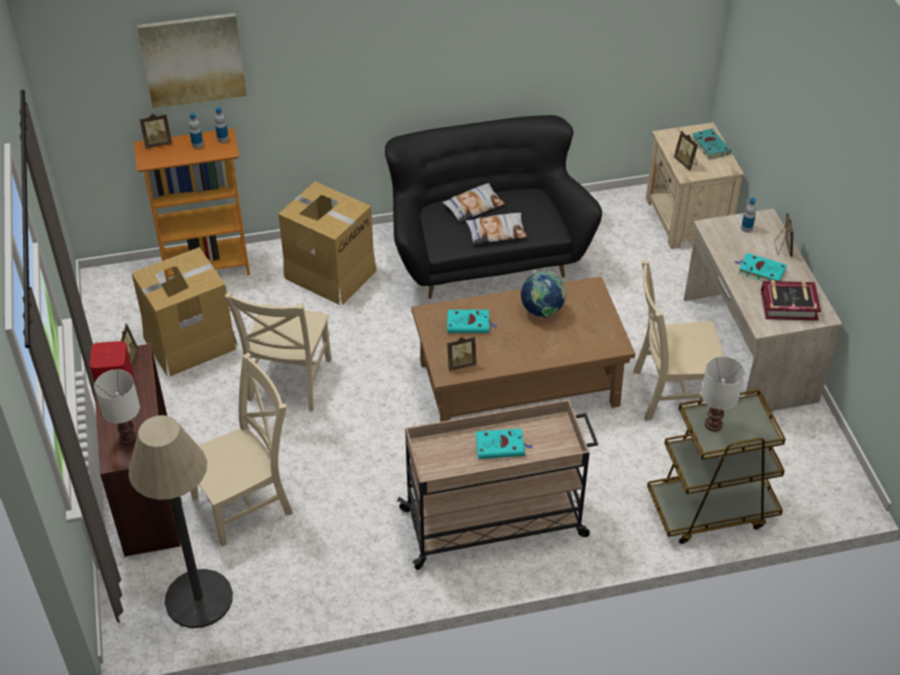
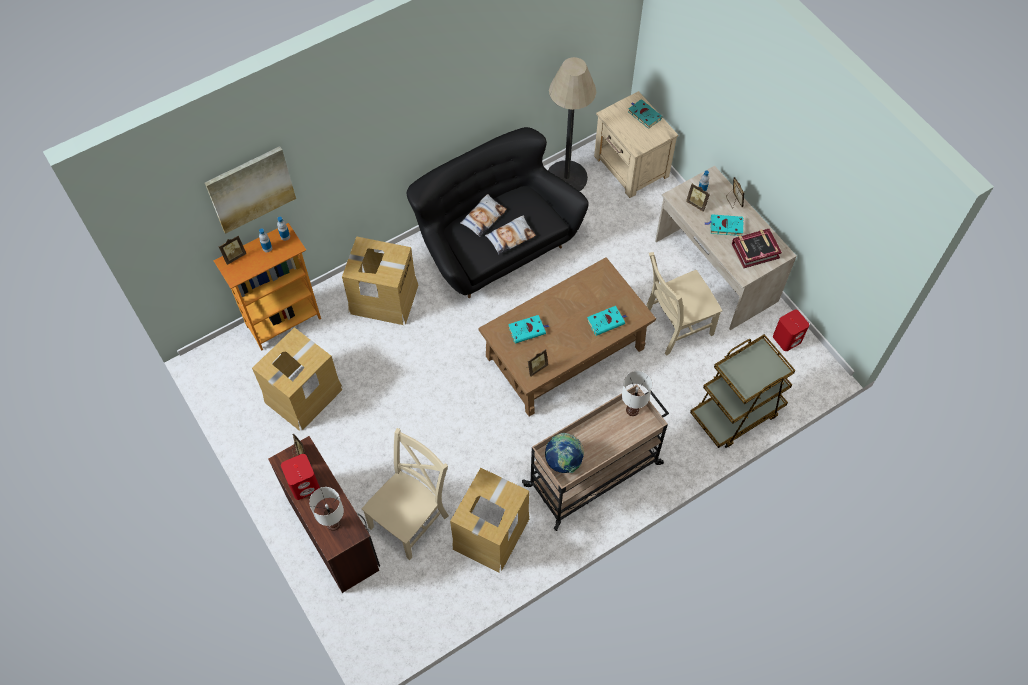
camera: 20 degrees left, 15 degrees up
floor lamp [128,415,233,628] -> floor lamp moved to [548,57,596,191]
beige chair [224,292,332,411] -> none
turquoise book [476,429,533,459] -> turquoise book moved to [587,306,627,336]
globe [521,270,567,318] -> globe moved to [545,433,584,473]
picture frame [674,131,698,170] -> picture frame moved to [686,184,710,212]
white table lamp [701,356,745,431] -> white table lamp moved to [622,371,653,416]
none -> cardboard box [450,468,529,573]
none -> red speaker [773,310,809,351]

